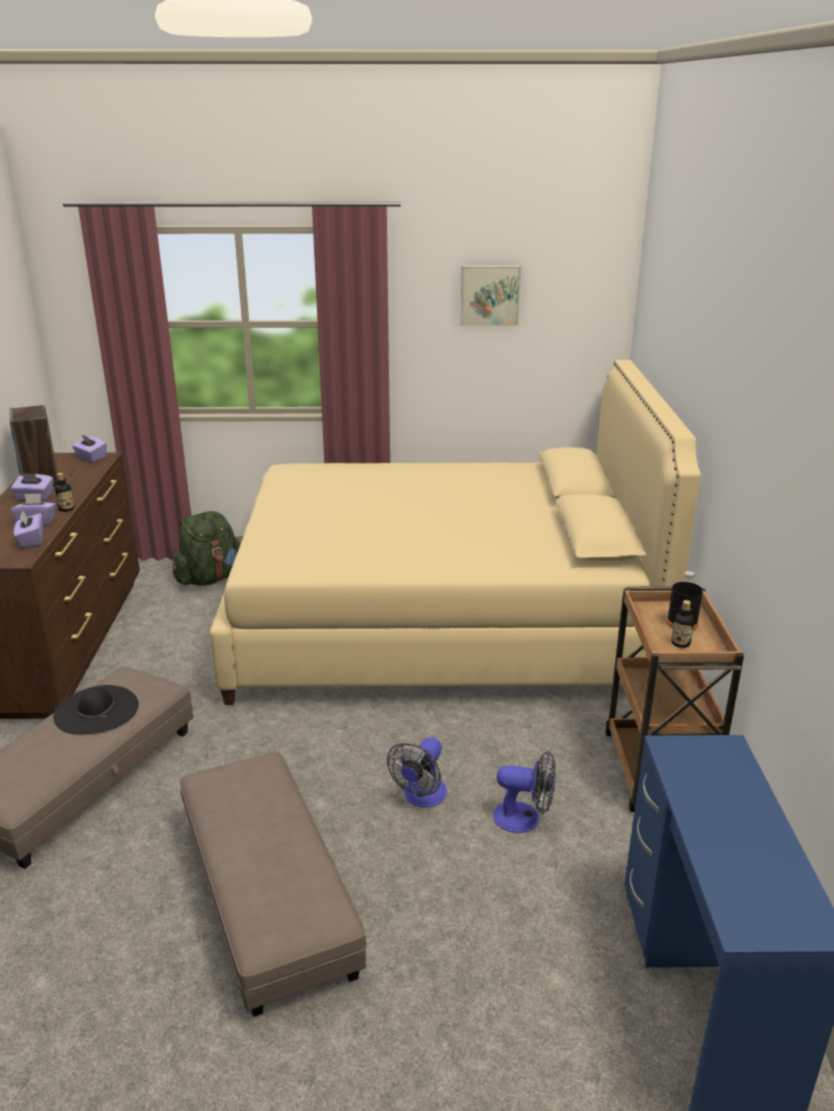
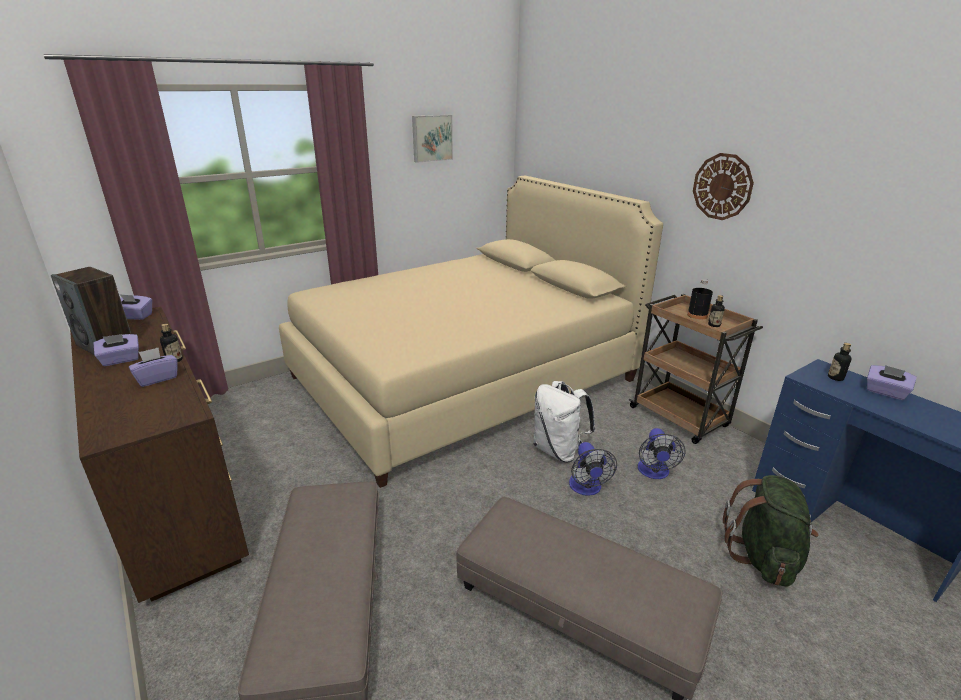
camera: 35 degrees left, 0 degrees up
purple tissue box [14,510,43,548] -> purple tissue box moved to [867,365,917,400]
black hat [53,685,139,735] -> none
green backpack [173,511,240,586] -> green backpack moved to [723,475,819,586]
fan [493,751,556,833] -> fan turned 120 degrees clockwise [638,428,686,479]
none -> white backpack [533,381,595,462]
none -> wall clock [693,153,754,220]
none -> bottle [828,343,852,381]

